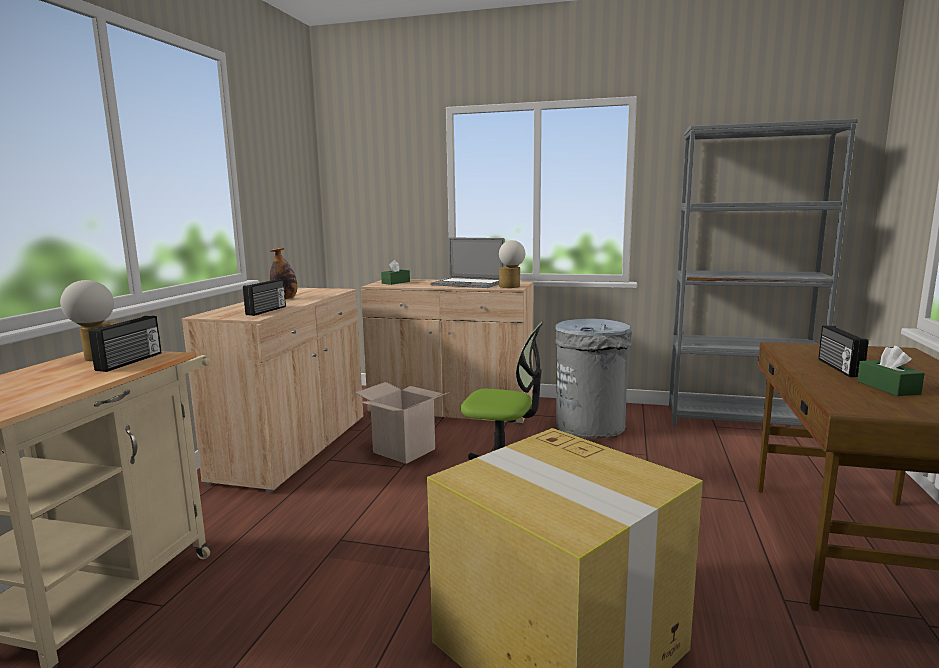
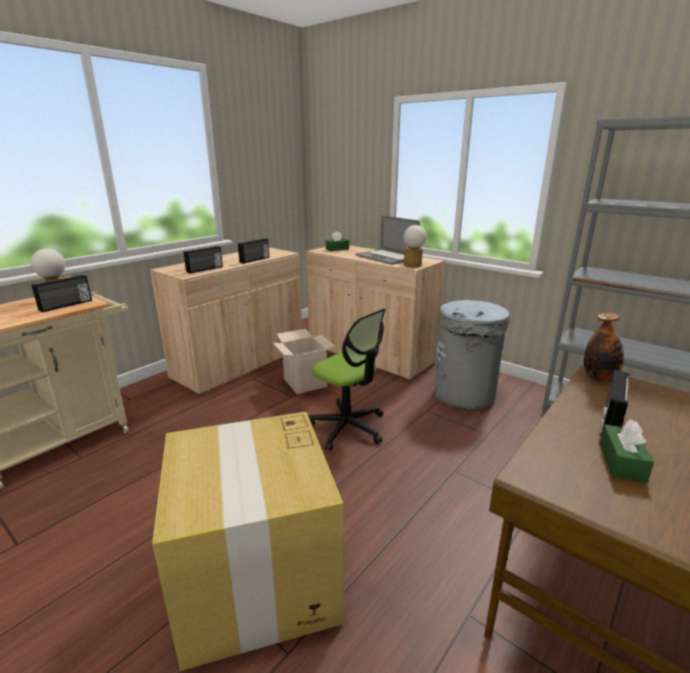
camera: 25 degrees right, 10 degrees up
bottle [270,247,297,299] -> bottle moved to [584,312,624,382]
none -> radio [238,238,269,264]

